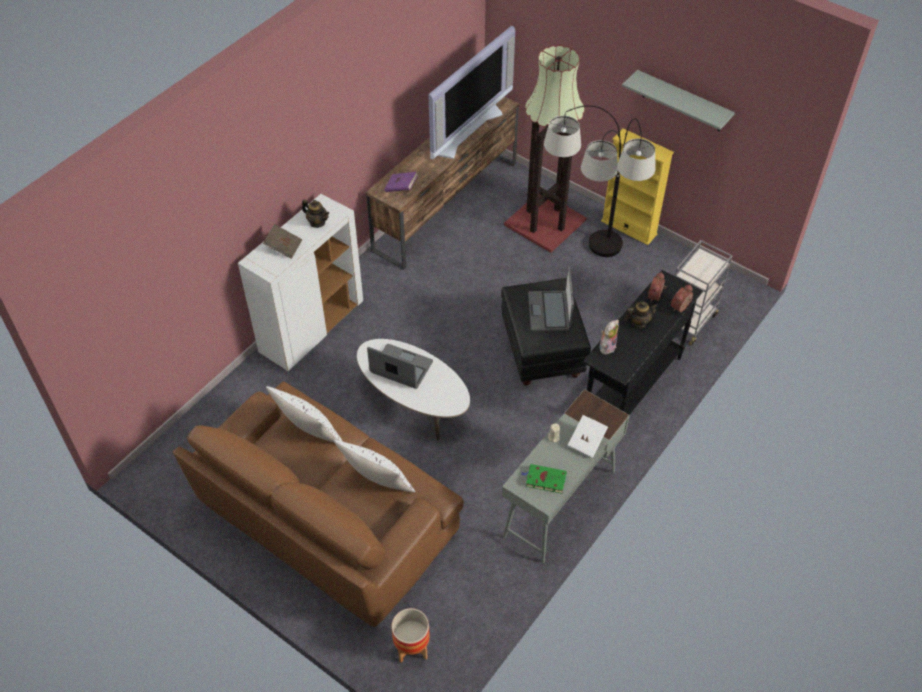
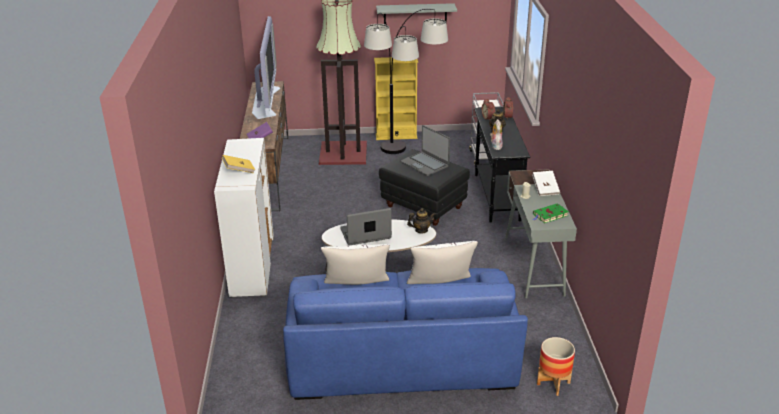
camera: 40 degrees left, 20 degrees down
brown sofa [173,381,464,627] -> blue sofa [283,268,528,400]
brown book [263,224,303,259] -> yellow book [222,155,255,173]
teapot [302,199,329,228] -> teapot moved to [407,208,436,234]

